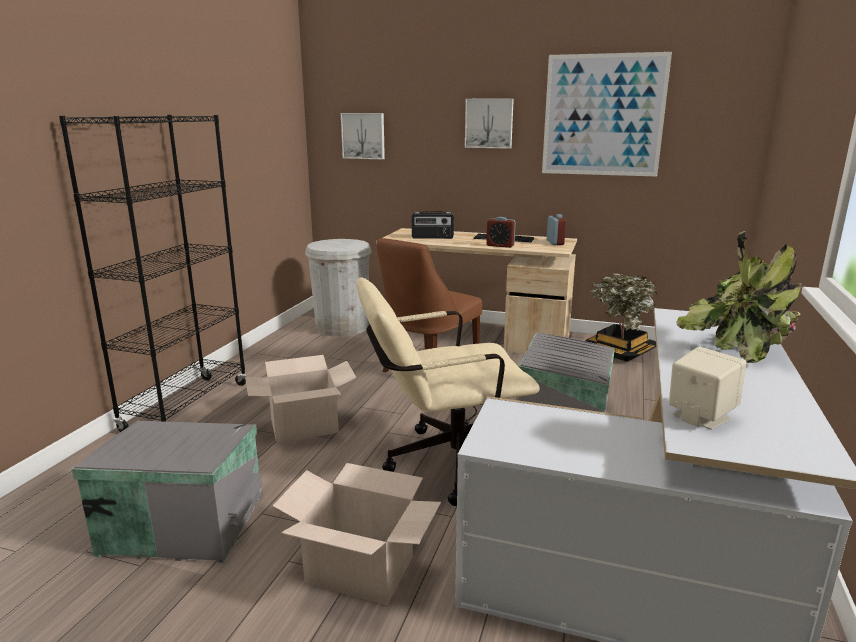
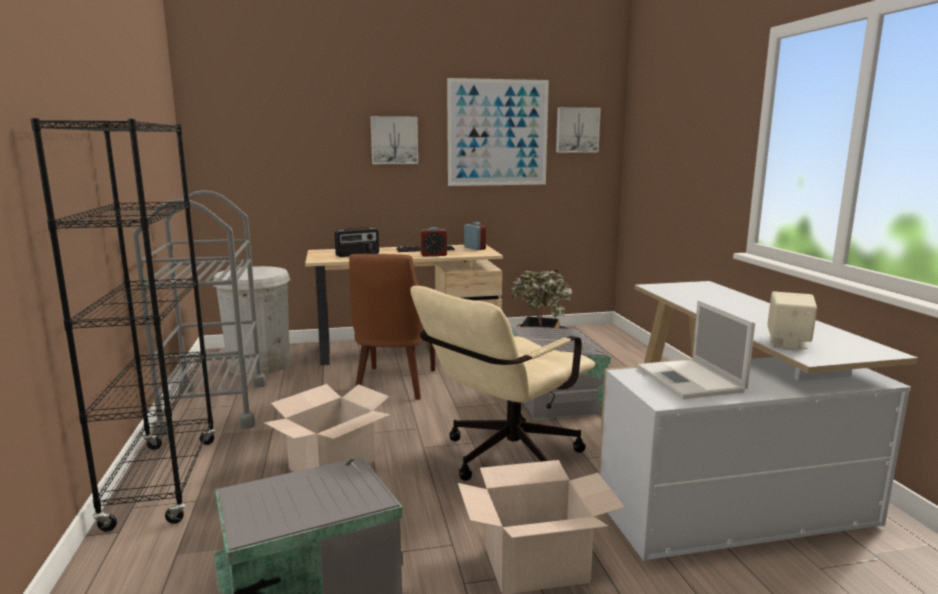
camera: 30 degrees left, 5 degrees down
picture [341,113,385,159] -> picture moved to [556,107,601,153]
potted plant [676,231,802,363] -> none
none -> grey cart [133,190,267,436]
none -> laptop [637,300,755,399]

